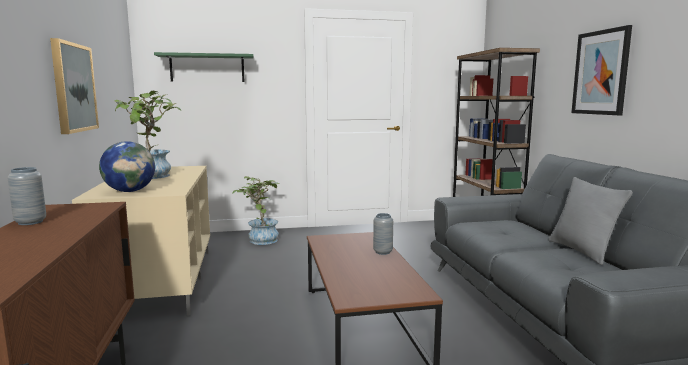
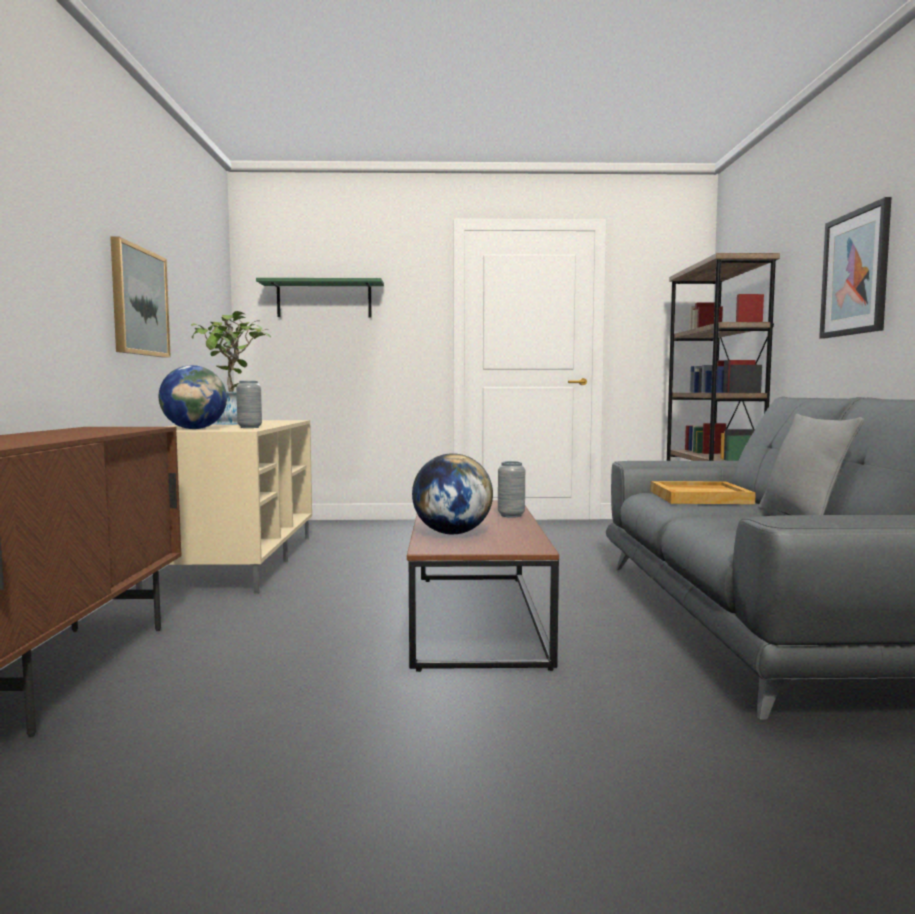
camera: 10 degrees right, 5 degrees down
grey vase [8,167,46,225] -> grey vase moved to [236,381,262,428]
potted plant [232,176,280,245] -> none
none -> globe [412,453,493,534]
none -> beige tray [650,481,756,504]

